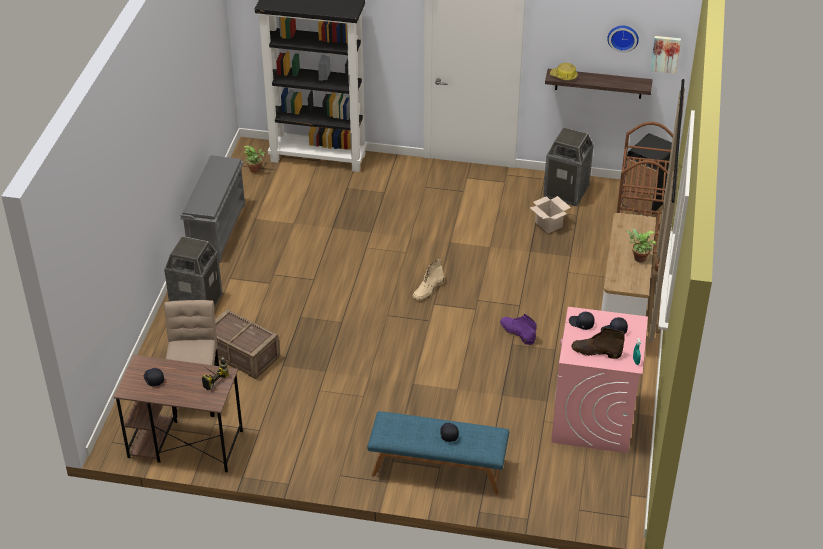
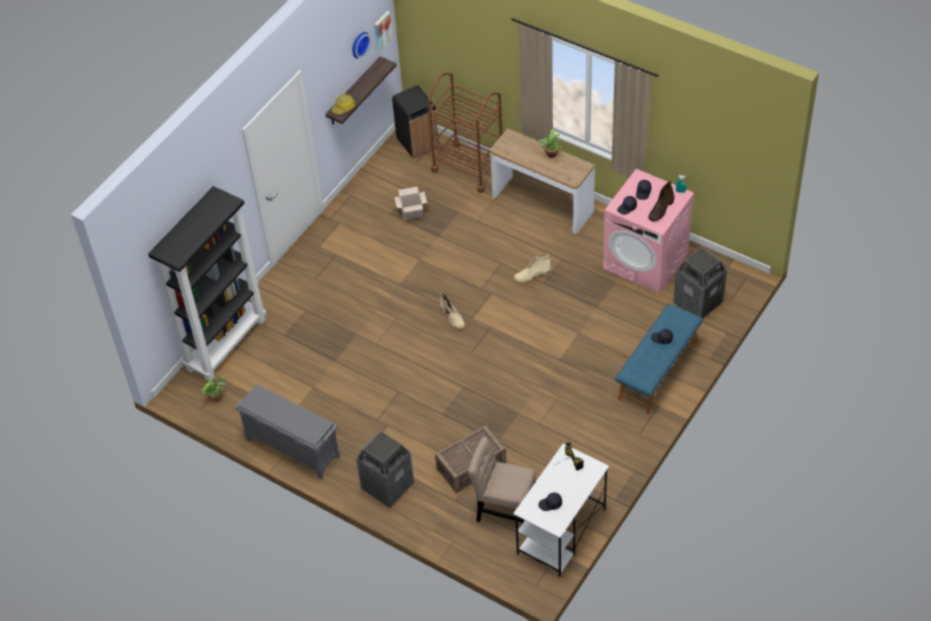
camera: 65 degrees left, 10 degrees up
brown desk [114,355,243,473] -> white desk [513,443,609,577]
purple boot [500,314,537,345] -> beige boot [514,254,551,282]
trash can [543,127,594,206] -> trash can moved to [673,247,727,319]

